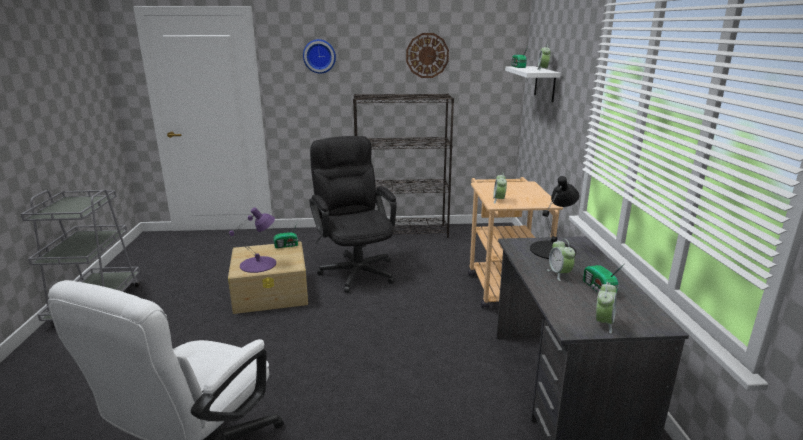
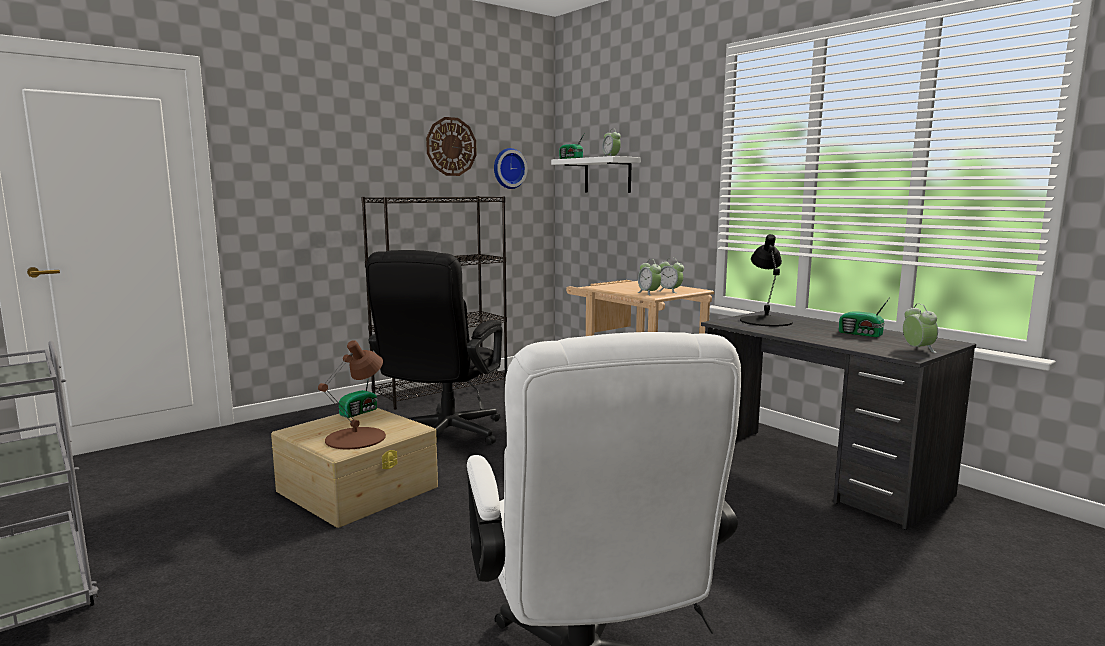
camera: 35 degrees left, 10 degrees down
purple table lamp [229,207,276,273] -> brown table lamp [318,340,386,449]
wall clock [303,39,336,74] -> wall clock moved to [494,148,527,189]
black office chair [309,136,397,293] -> black office chair turned 105 degrees counterclockwise [366,250,502,445]
alarm clock [547,239,575,281] -> alarm clock moved to [659,258,684,293]

